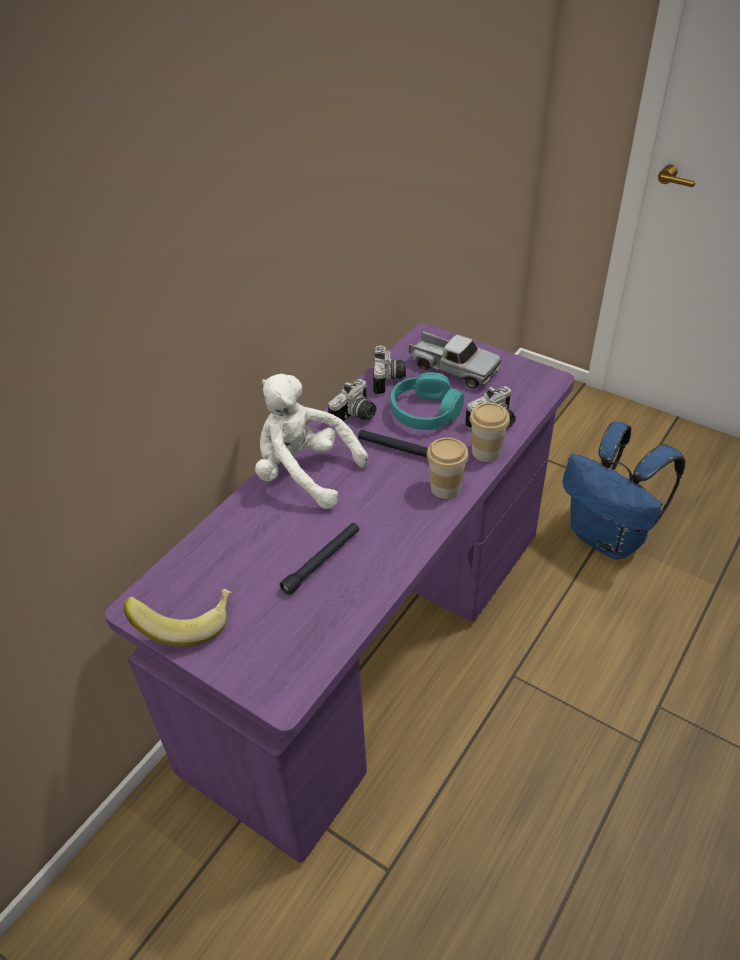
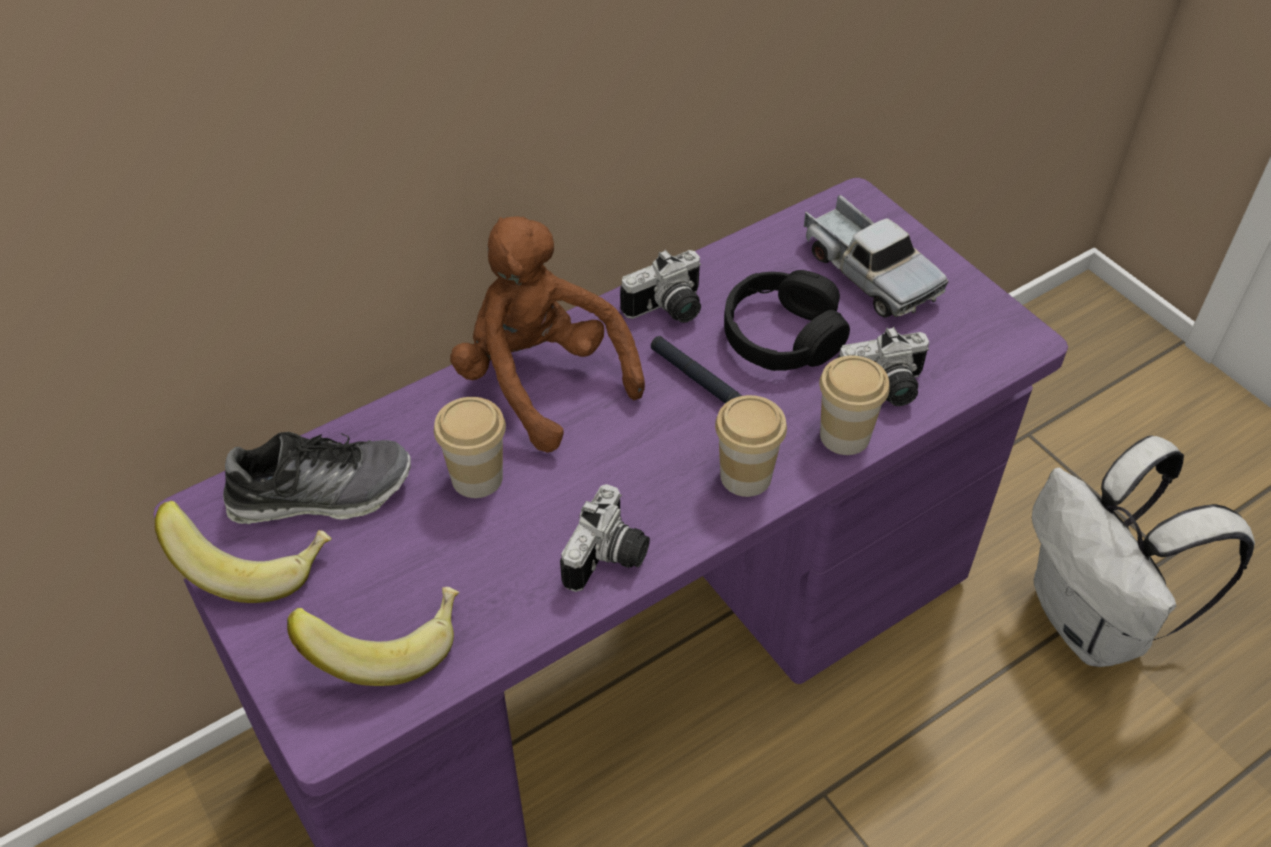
camera: 20 degrees right, 5 degrees up
white plush toy [255,374,368,509] -> brown plush toy [450,216,645,453]
black flashlight [280,523,359,595] -> none
camera [373,346,406,395] -> camera moved to [560,484,650,592]
turquoise headphones [390,372,464,430] -> black headphones [724,270,850,371]
blue backpack [563,421,685,559] -> white backpack [1032,435,1255,667]
none -> shoe [223,432,411,524]
none -> banana [287,587,459,686]
none -> cup [434,397,506,498]

